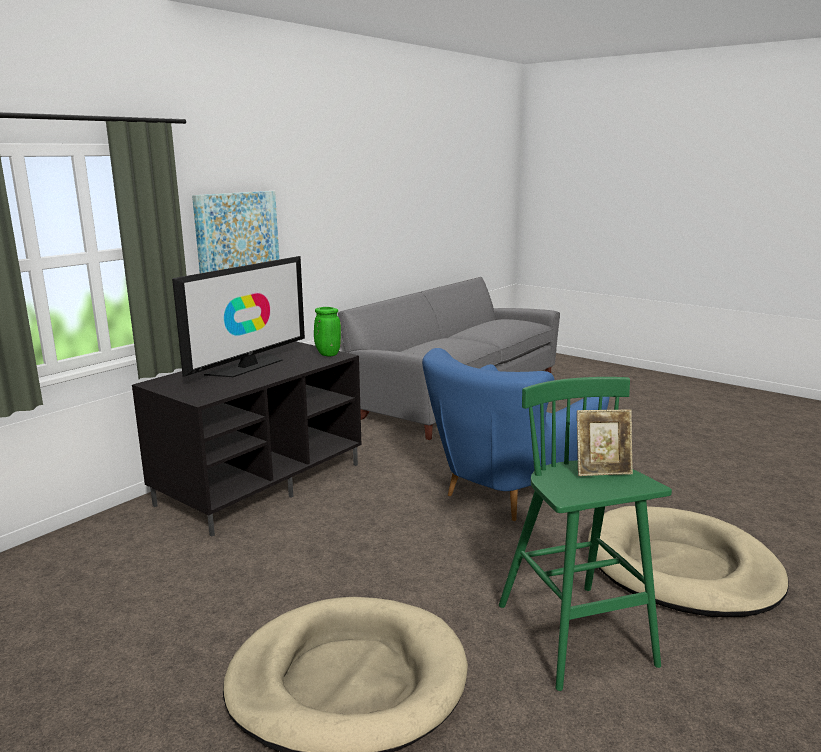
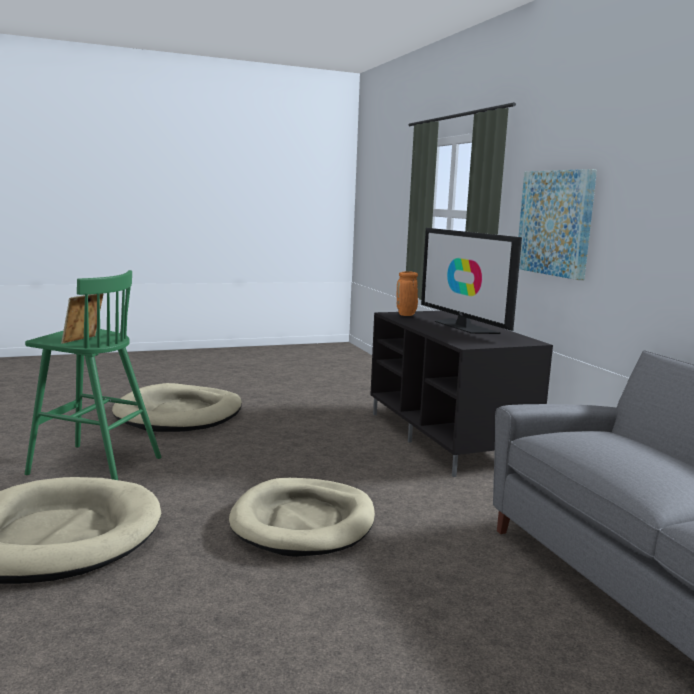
camera: 120 degrees right, 5 degrees down
green vase [314,307,341,356] -> none
blue armchair [422,348,609,521] -> beige dog bed [229,478,375,557]
none -> orange vase [397,271,418,316]

